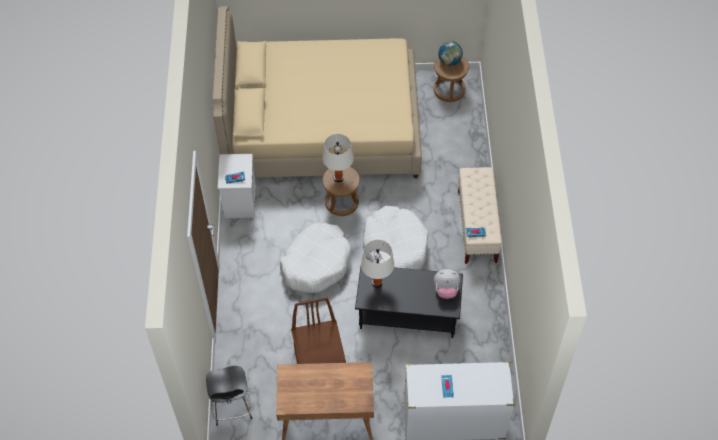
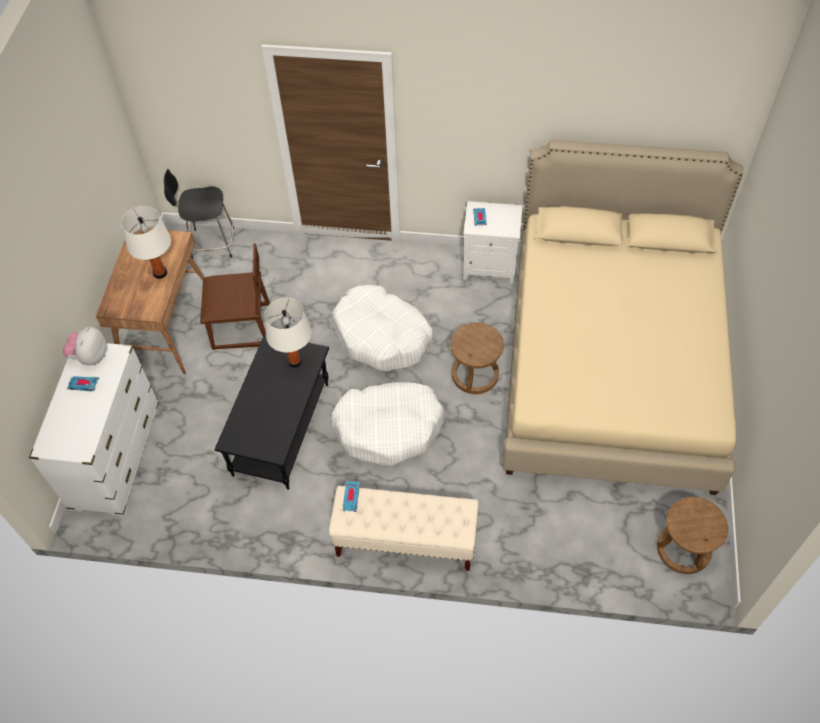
camera: 100 degrees right, 0 degrees up
white table lamp [323,134,354,182] -> white table lamp moved to [121,206,171,279]
plush toy [434,269,460,299] -> plush toy moved to [63,327,106,365]
globe [438,41,463,66] -> none

